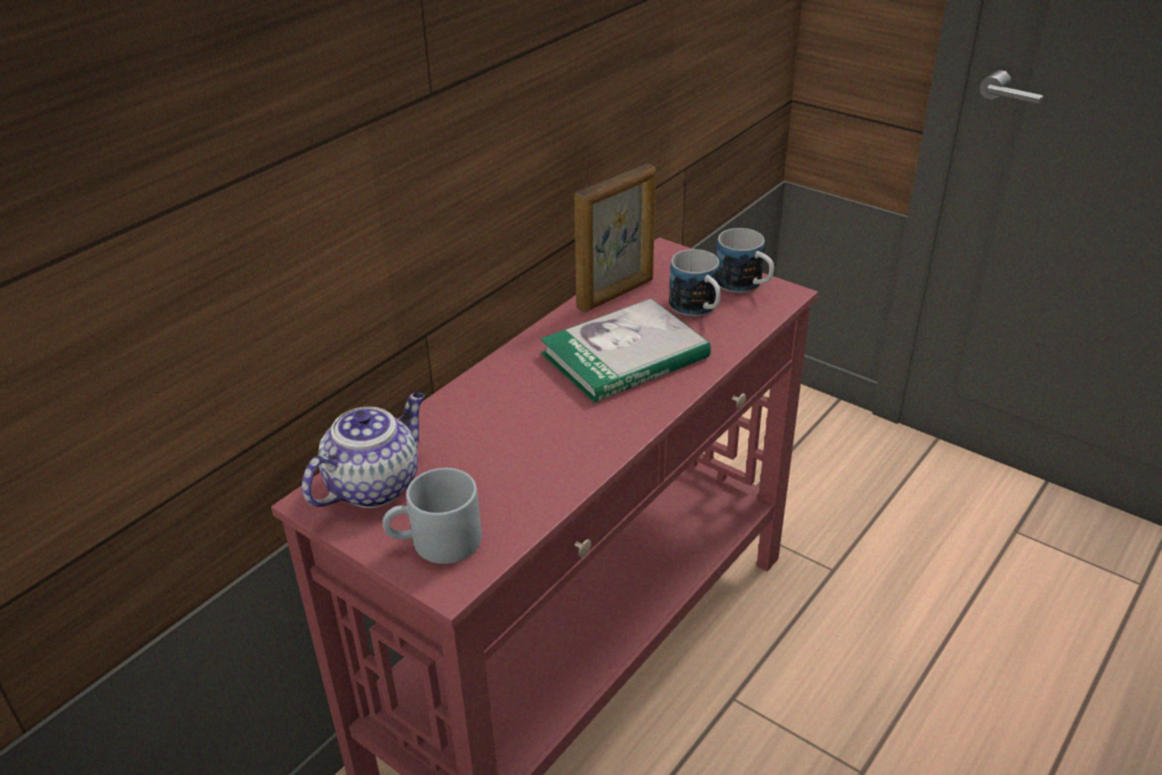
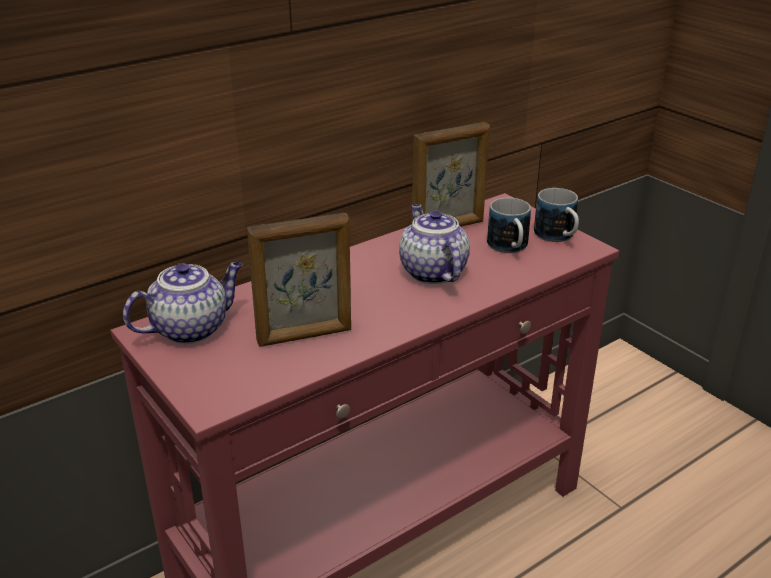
camera: 15 degrees right, 5 degrees down
grey mug [383,468,482,564] -> none
book [540,299,711,403] -> teapot [399,204,470,284]
none -> picture frame [247,213,351,347]

